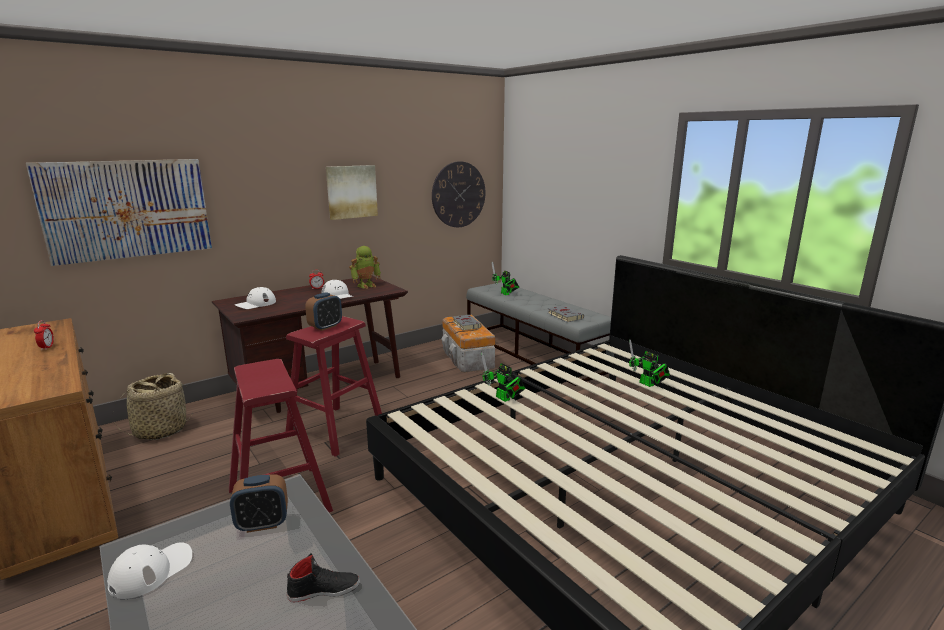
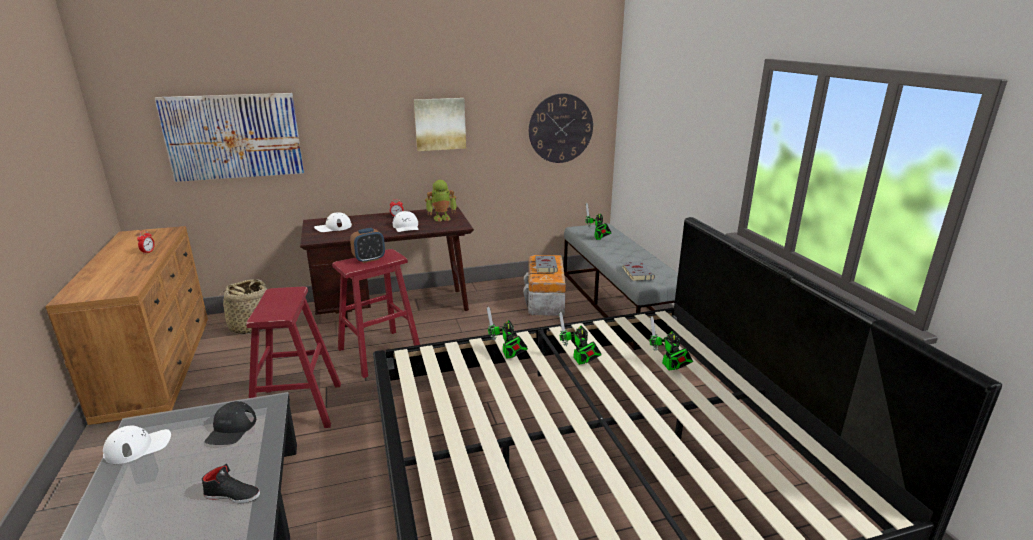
camera: 20 degrees right, 5 degrees up
alarm clock [230,474,288,533] -> black cap [205,401,256,445]
none -> toy robot [559,312,602,365]

